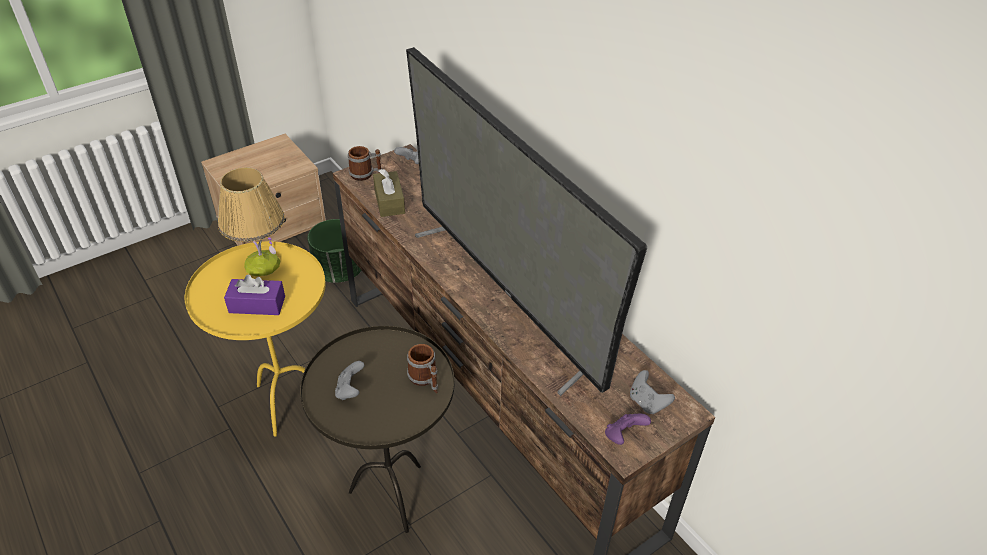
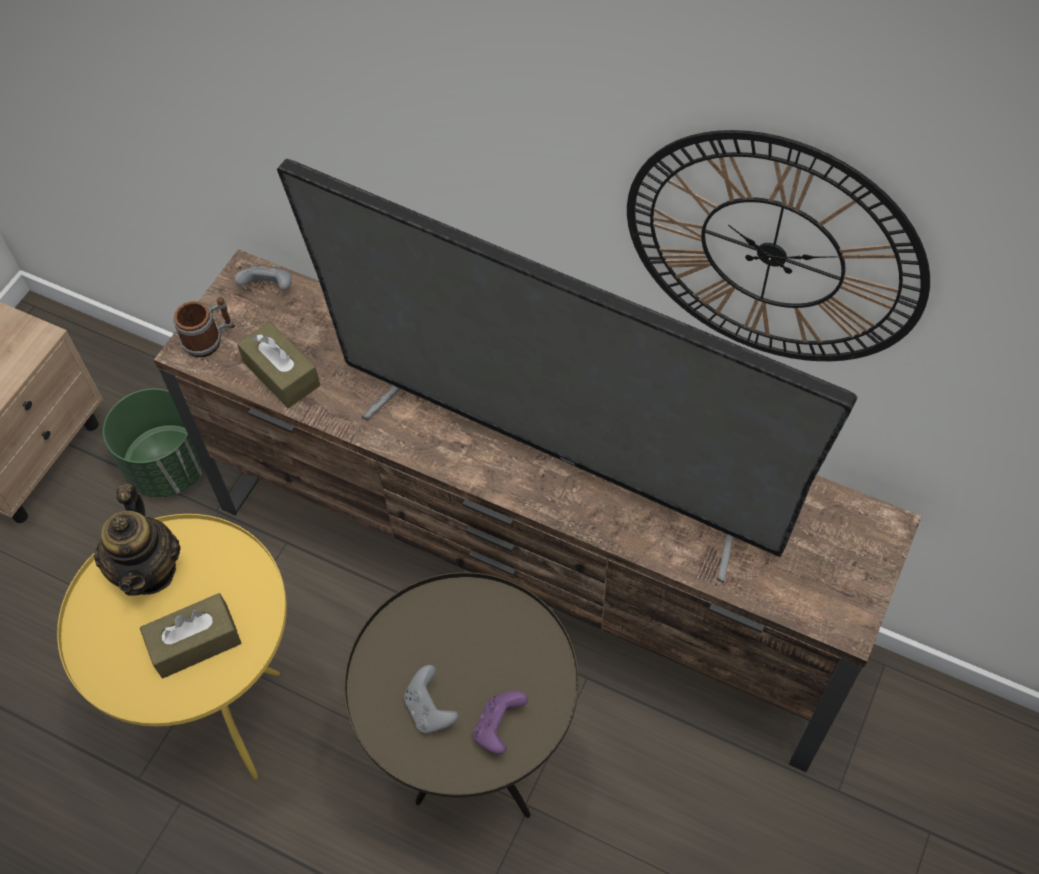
camera: 25 degrees left, 15 degrees up
table lamp [218,167,285,276] -> teapot [94,484,181,596]
purple tissue box [224,274,285,315] -> brown tissue box [140,593,241,678]
mug [407,344,438,393] -> none
purple game controller [605,414,651,445] -> purple game controller moved to [473,691,528,754]
grey game controller [630,370,675,414] -> none
none -> wall clock [627,130,930,361]

